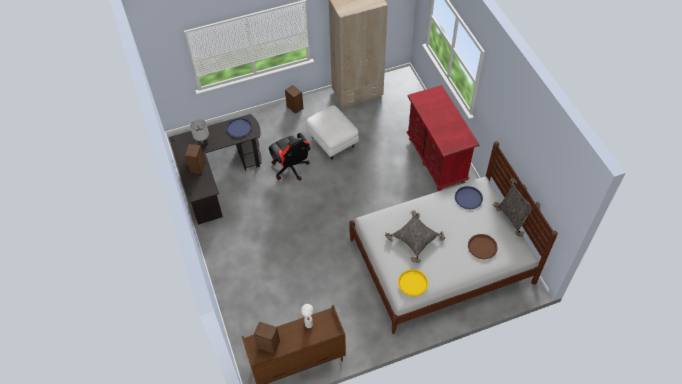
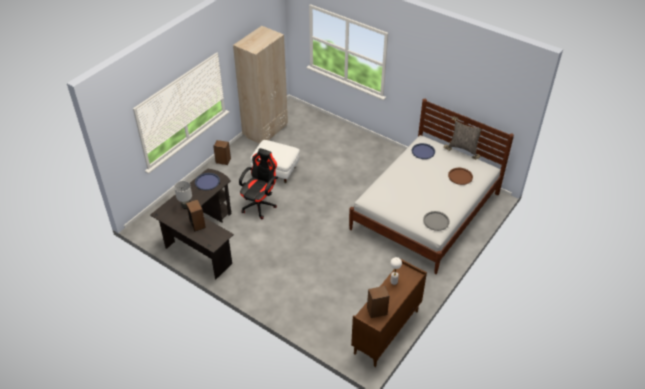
camera: 35 degrees left, 10 degrees down
black office chair [269,133,311,180] -> black office chair turned 90 degrees counterclockwise [239,148,278,219]
pillow [385,210,445,263] -> none
yellow tray [398,269,428,296] -> grey tray [423,211,450,231]
red dresser [407,85,480,191] -> none

